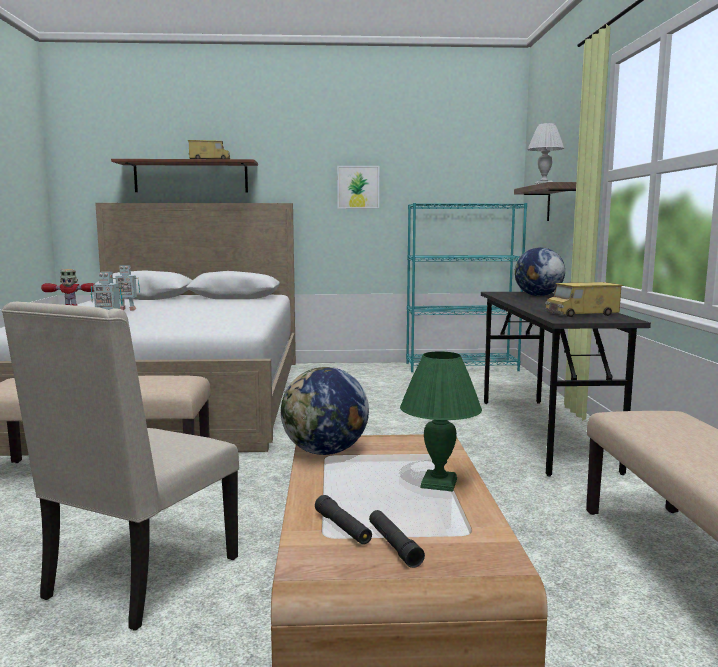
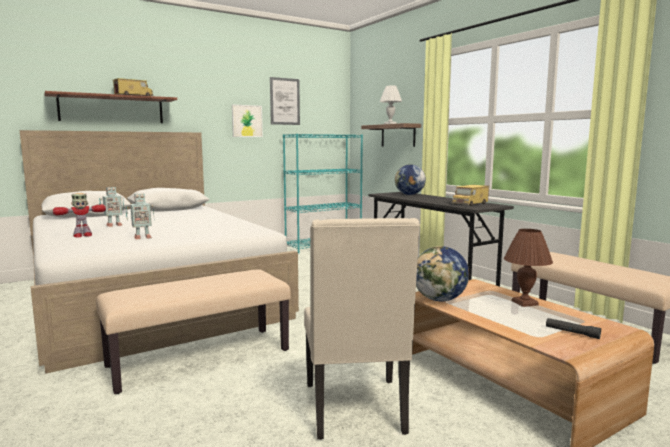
camera: 30 degrees left, 0 degrees up
black flashlight [315,495,372,545] -> none
green table lamp [400,351,482,492] -> brown table lamp [504,229,553,307]
none -> picture [270,77,300,125]

